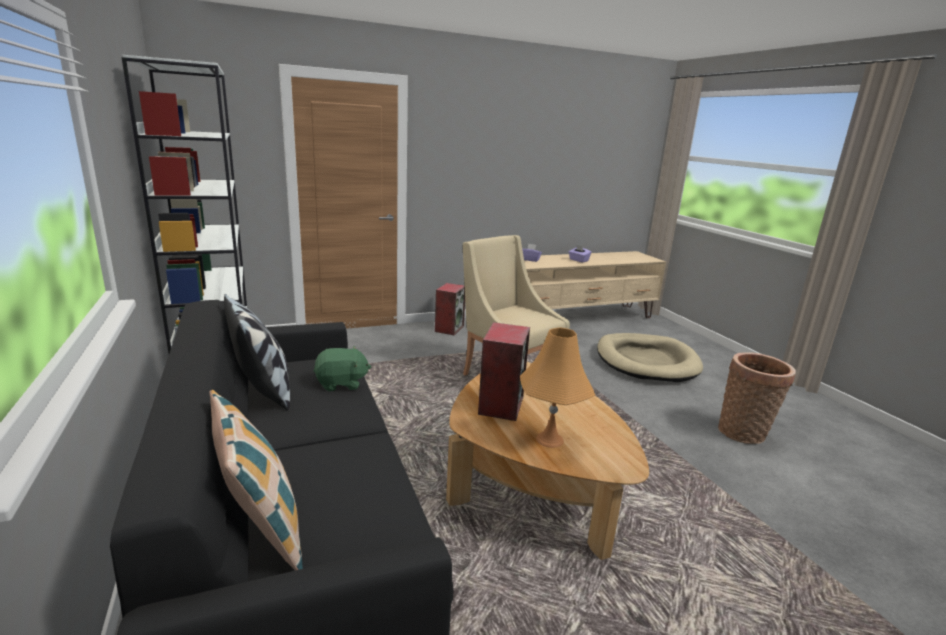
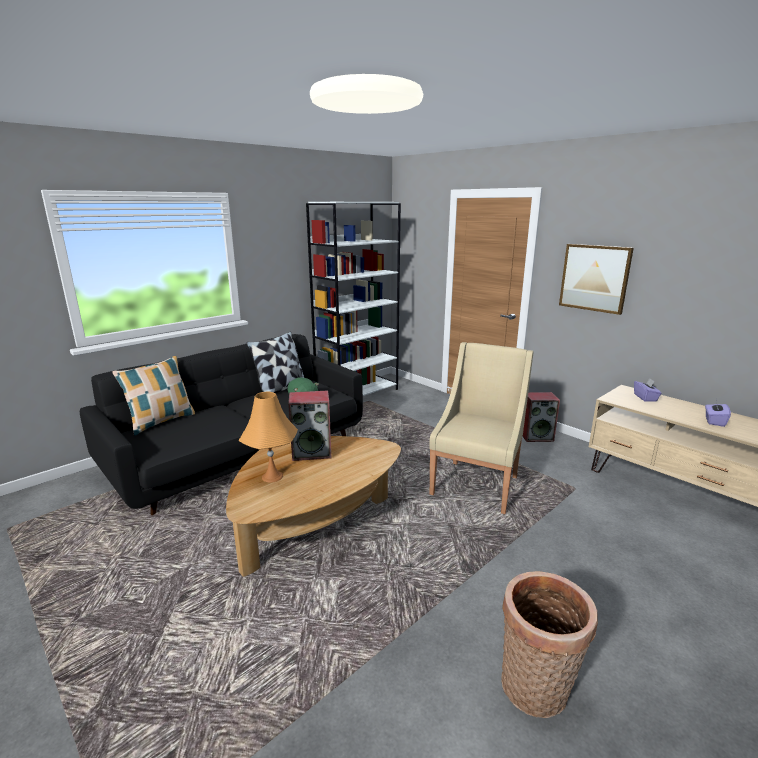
camera: 70 degrees right, 0 degrees up
beige dog bed [597,333,703,382] -> none
none -> picture [559,244,634,315]

